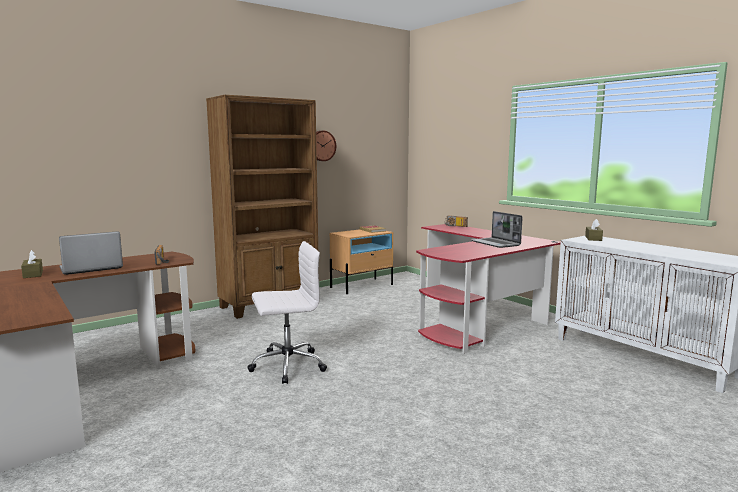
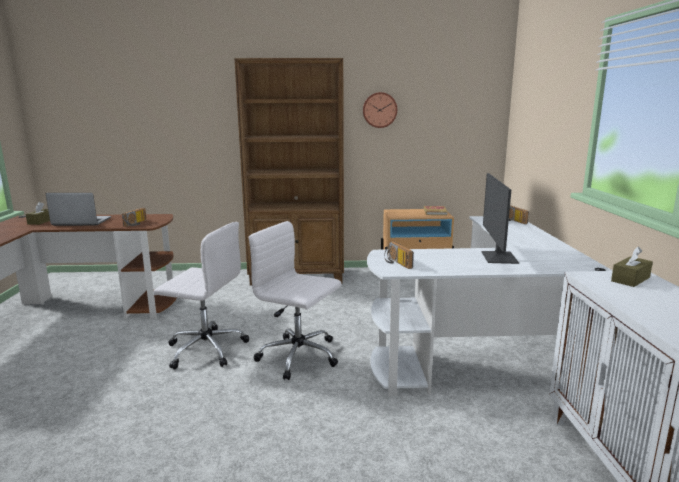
camera: 35 degrees right, 5 degrees up
red desk [416,224,561,354] -> white desk [367,216,613,396]
laptop [471,211,523,248] -> monitor [481,173,519,264]
none -> white office chair [249,221,342,380]
none -> radio [384,241,414,269]

